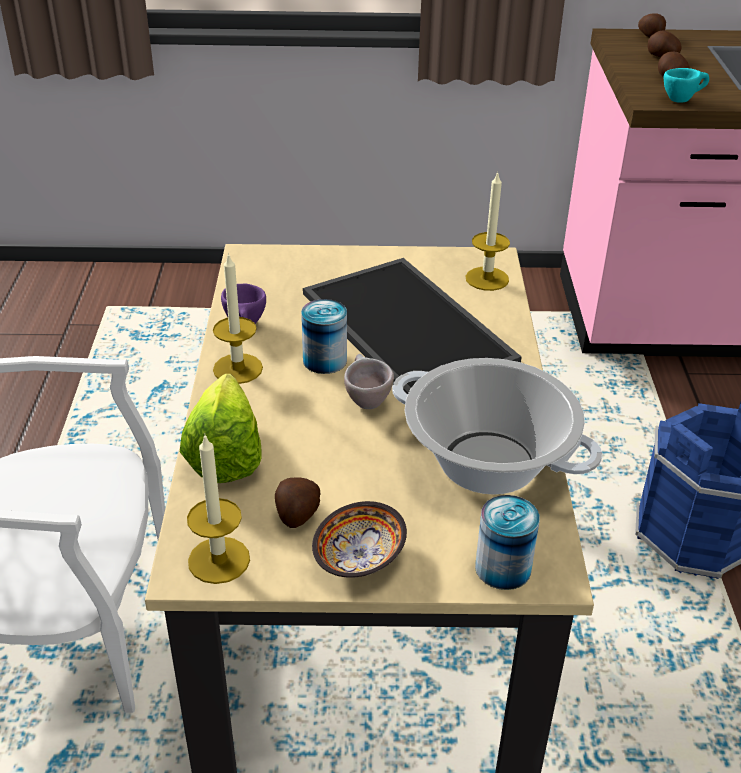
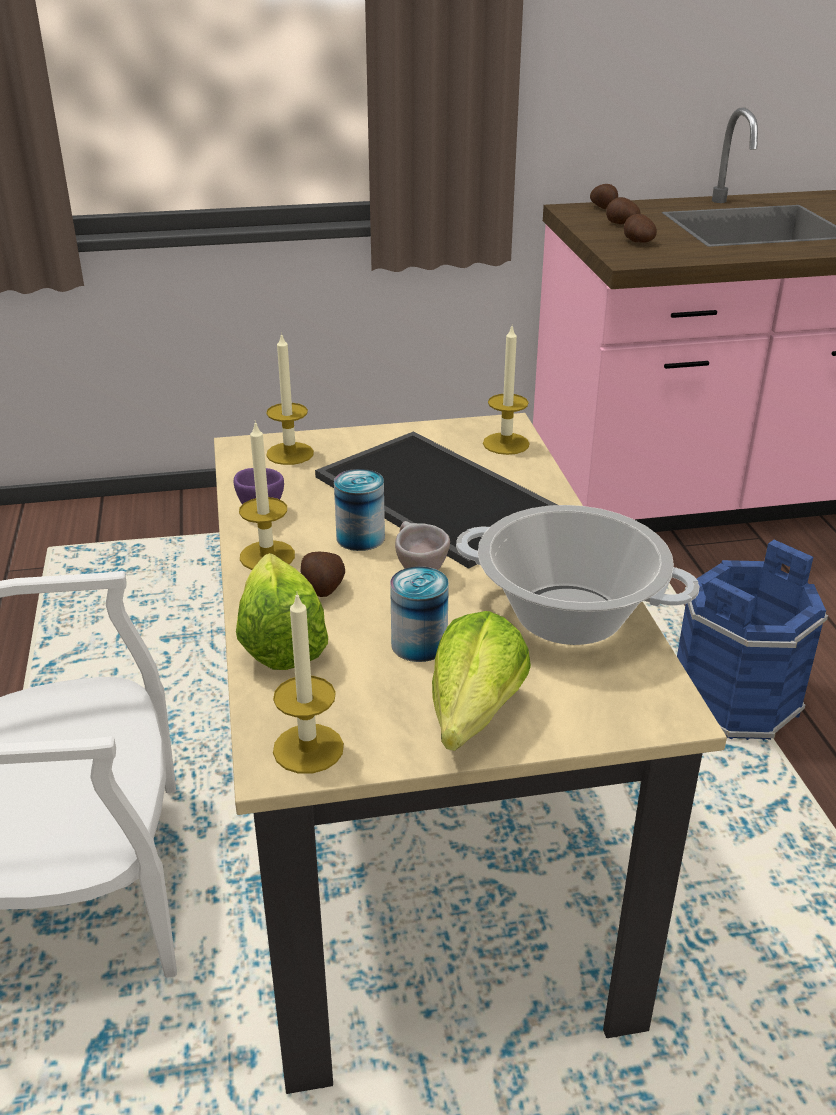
camera: 10 degrees left, 5 degrees down
potato [275,477,320,528] -> potato moved to [300,552,345,597]
bowl [312,501,407,578] -> lettuce [432,611,531,751]
can [475,495,540,590] -> can moved to [390,566,449,662]
turquoise cup [664,68,709,102] -> none
none -> candle [266,332,314,465]

